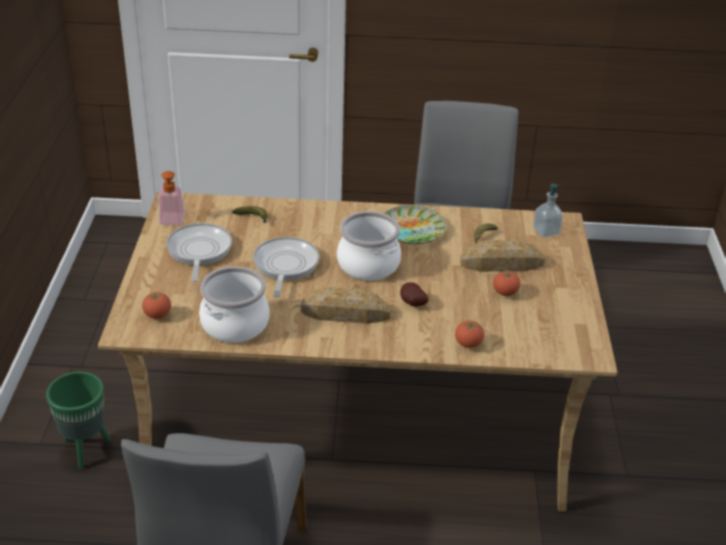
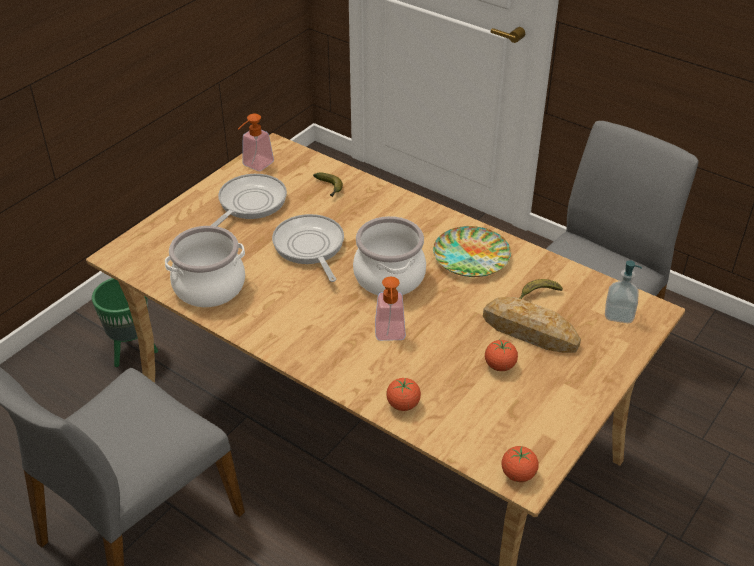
camera: 35 degrees right, 5 degrees up
tomato [142,292,171,319] -> tomato moved to [501,446,539,482]
frying pan [253,237,319,297] -> frying pan turned 60 degrees counterclockwise [272,214,344,282]
bread [301,287,391,324] -> none
potato [400,282,429,307] -> soap dispenser [375,276,406,341]

